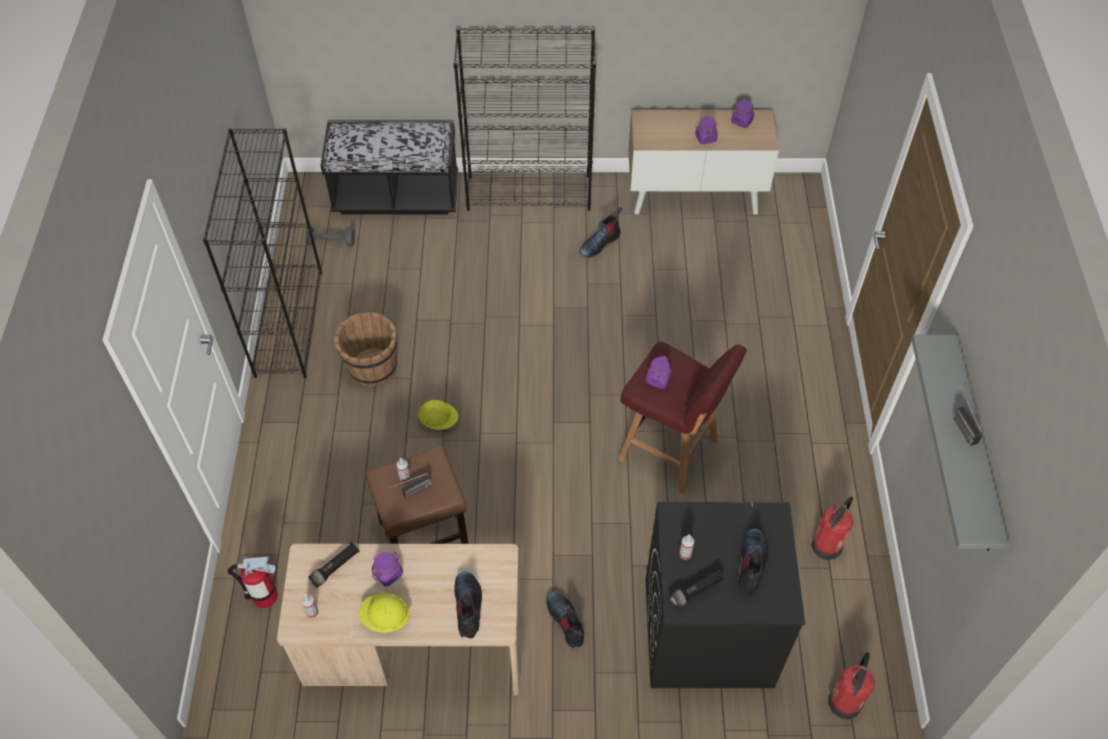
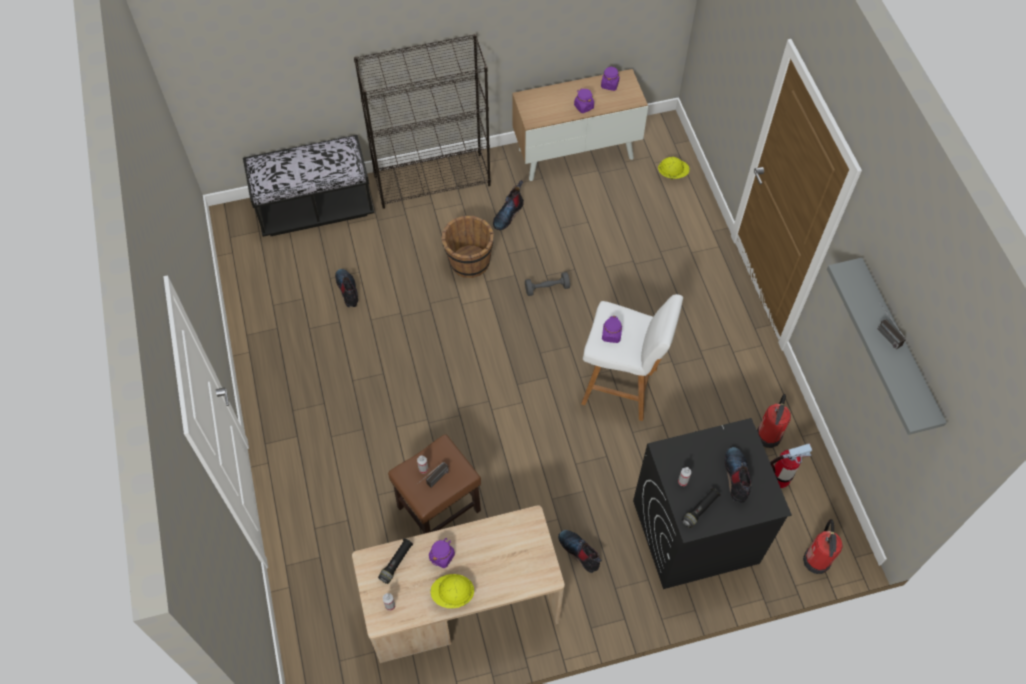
camera: 15 degrees left, 5 degrees up
black bookcase [203,128,322,378] -> none
fire extinguisher [228,557,278,608] -> fire extinguisher moved to [770,443,812,488]
grey dumbbell [305,227,355,246] -> grey dumbbell moved to [525,272,570,296]
brown bucket [334,312,397,387] -> brown bucket moved to [442,216,494,278]
yellow hard hat [418,400,458,430] -> yellow hard hat moved to [658,157,690,179]
boot [454,571,482,638] -> boot moved to [335,269,358,308]
red stool [619,341,747,494] -> white stool [581,294,683,421]

